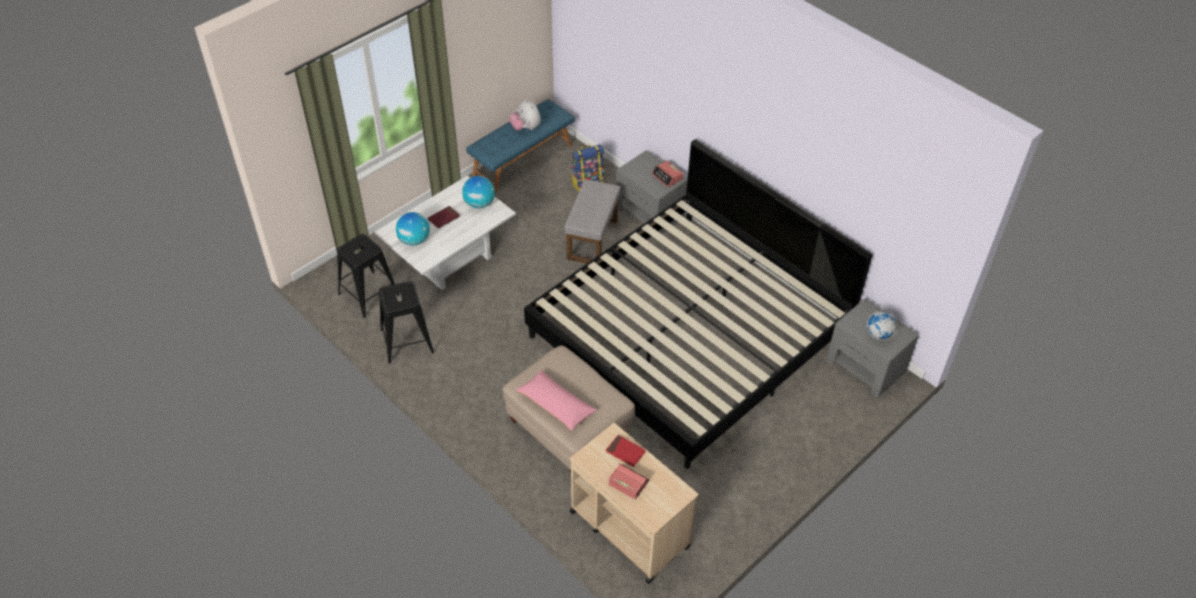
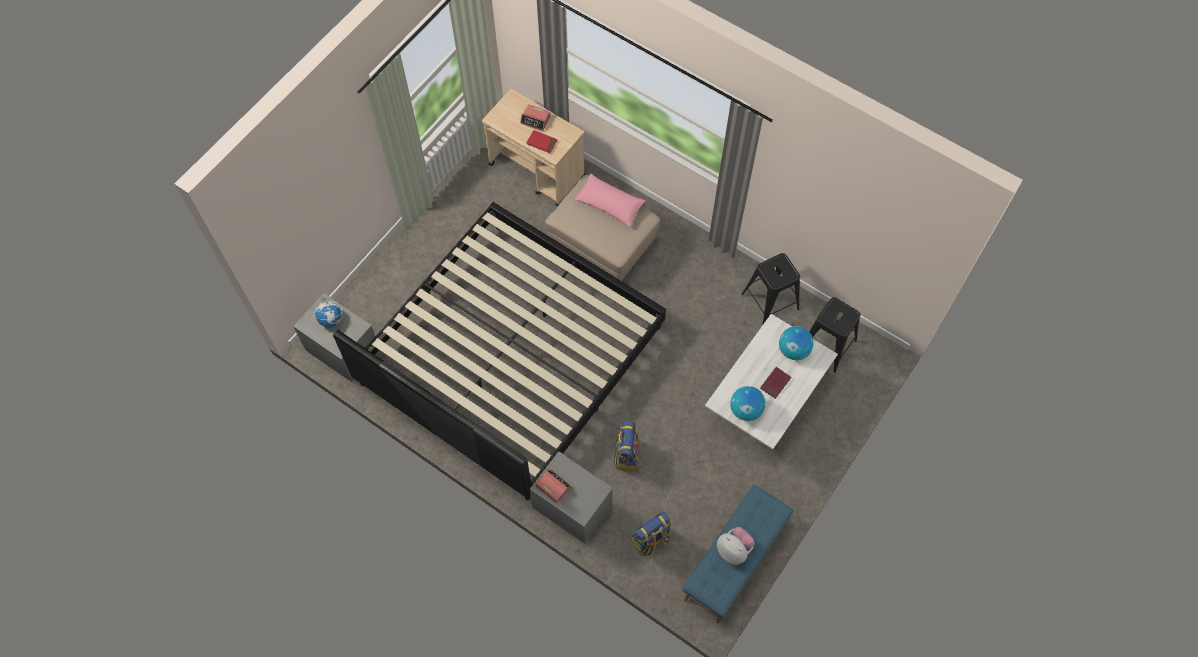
camera: 170 degrees right, 15 degrees up
grey ottoman [564,179,621,264] -> backpack [613,421,640,471]

